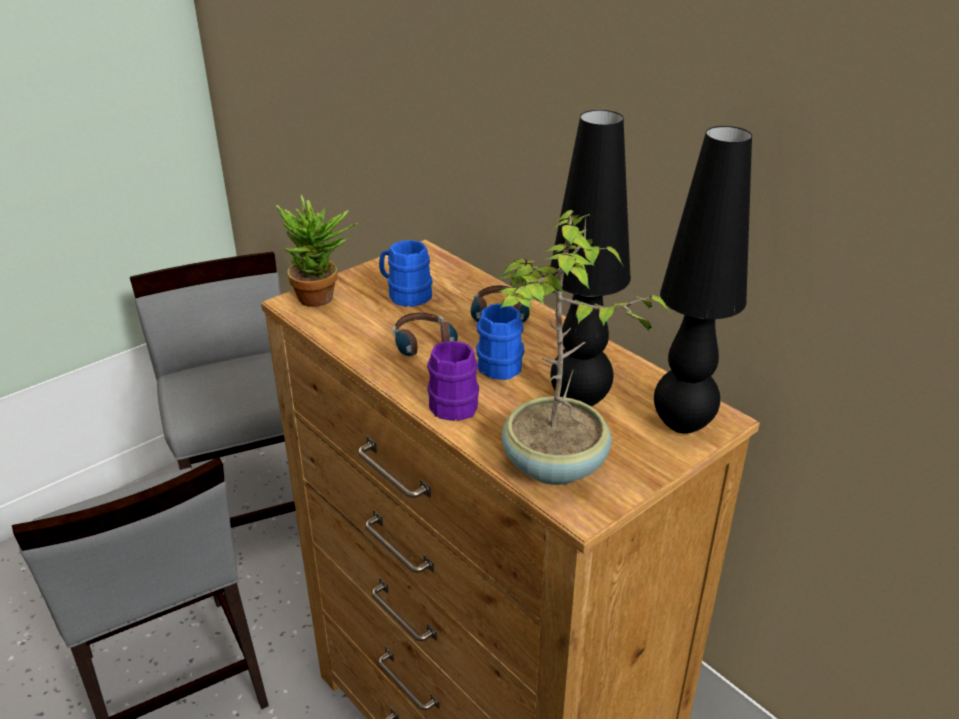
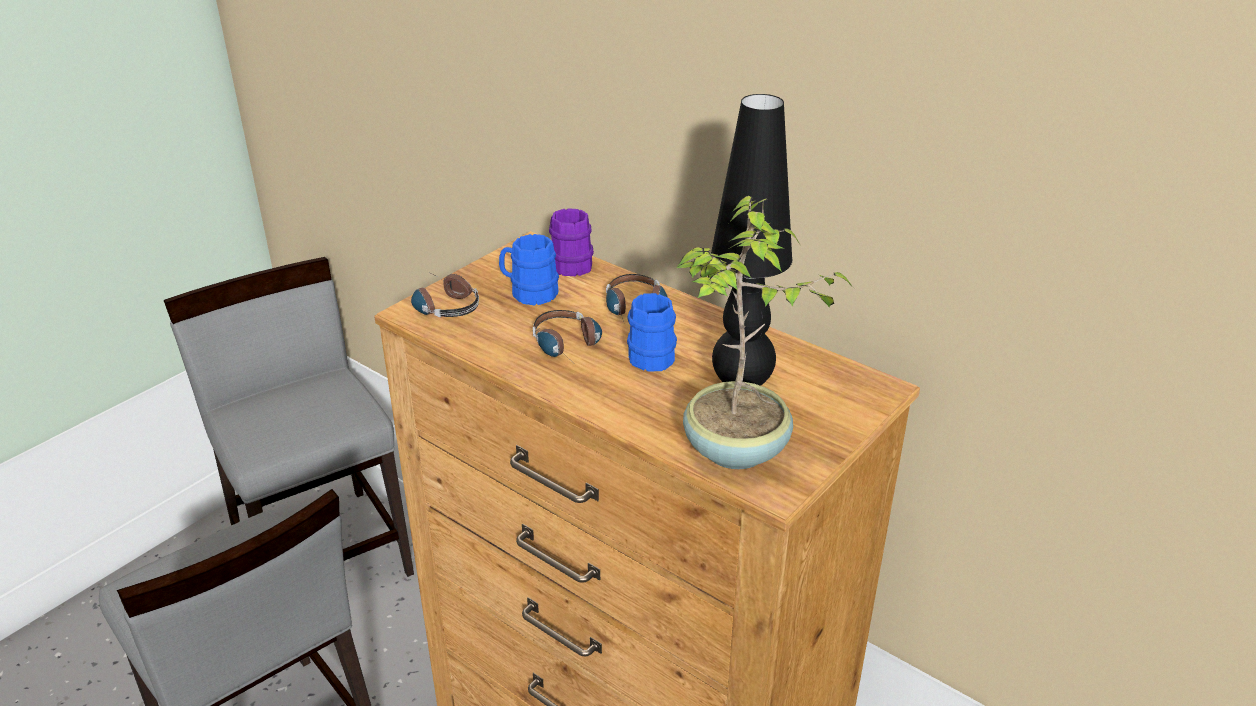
camera: 10 degrees left, 0 degrees up
potted plant [276,195,358,307] -> headphones [411,272,479,317]
purple mug [427,341,479,421] -> purple mug moved to [549,208,594,276]
black table lamp [654,126,752,434] -> none

